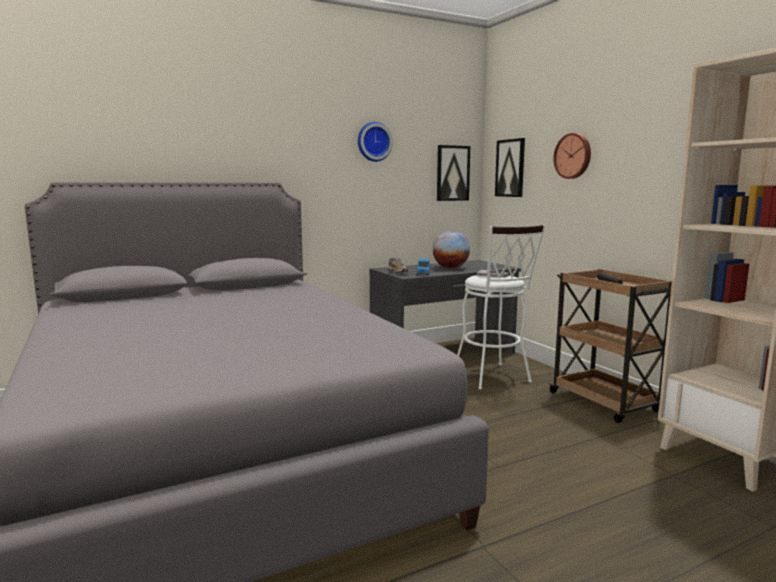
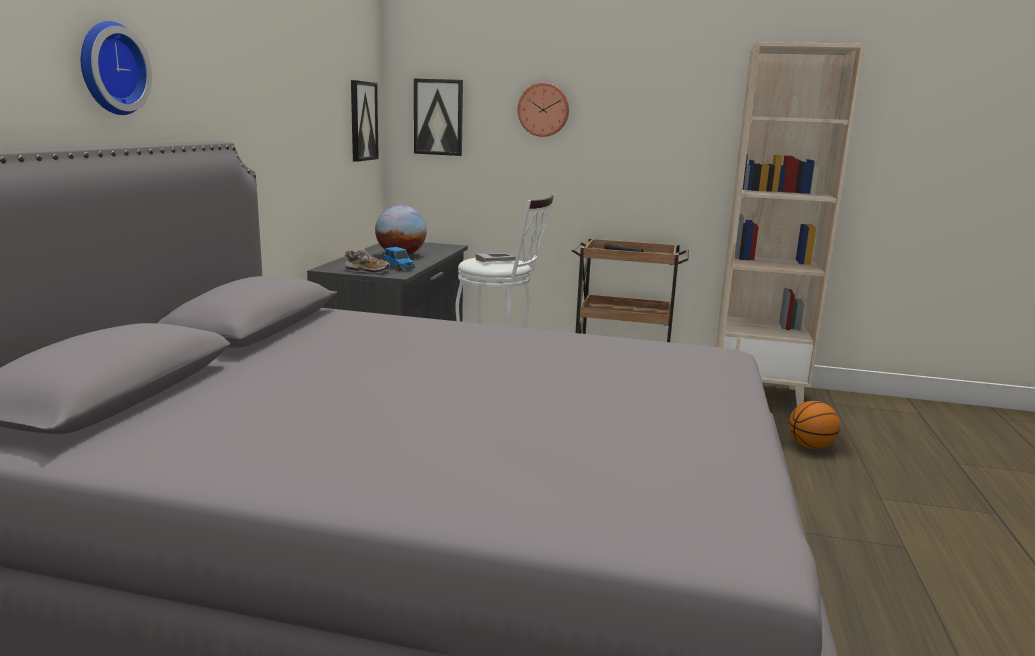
camera: 50 degrees left, 5 degrees up
wall clock [358,122,392,162] -> wall clock moved to [81,21,152,115]
none -> basketball [789,401,840,449]

